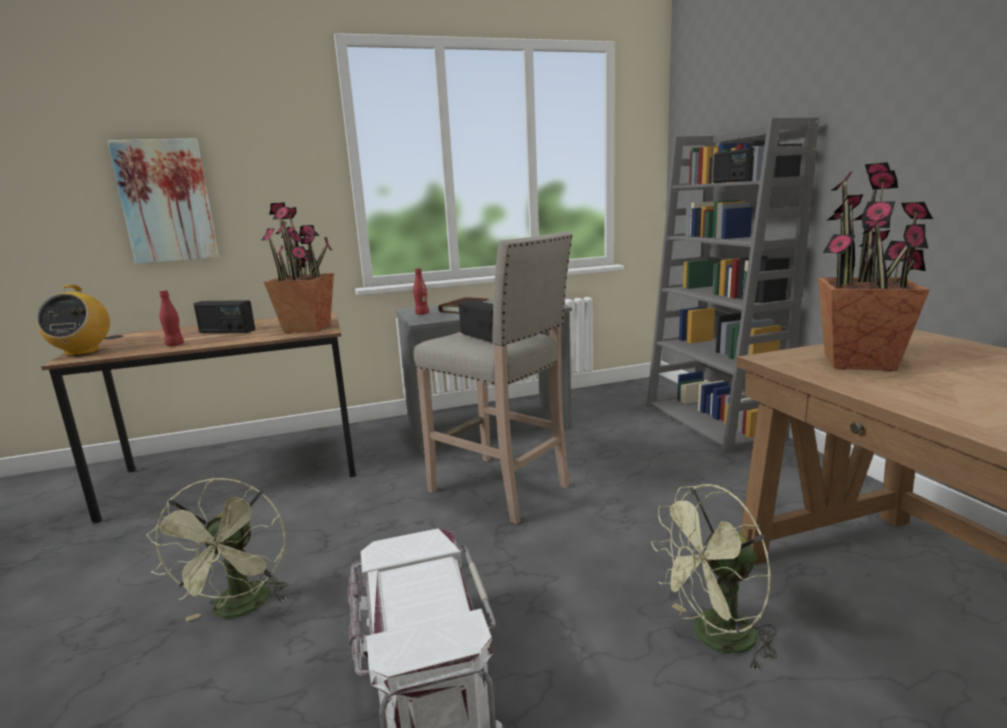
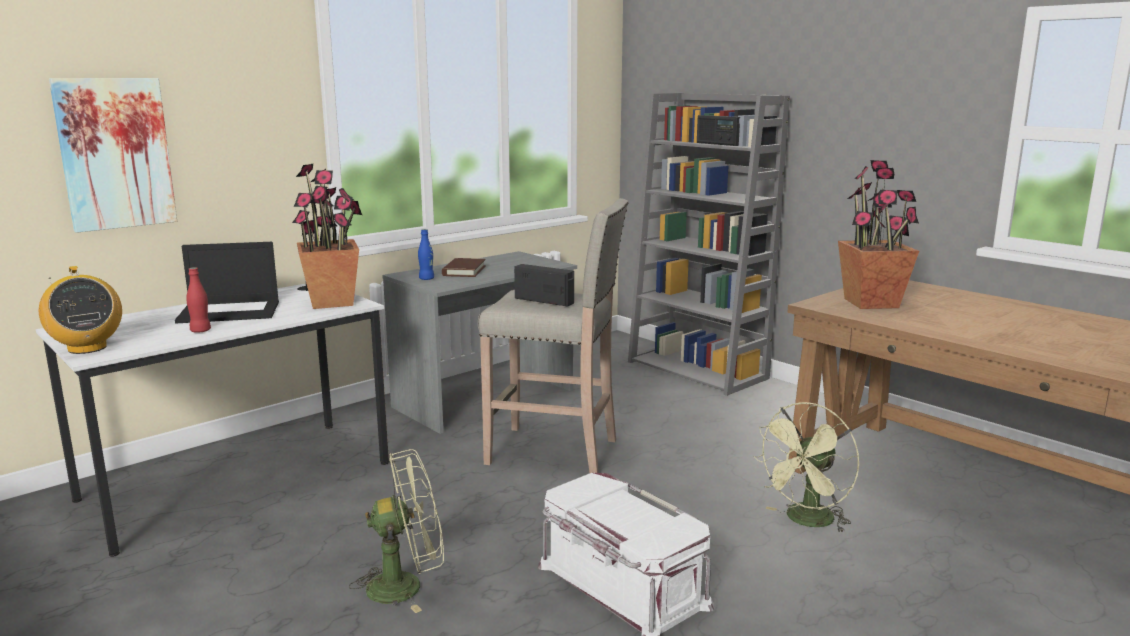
camera: 25 degrees left, 0 degrees up
brown desk [41,312,356,524] -> white desk [36,284,389,557]
green fan [146,478,288,621] -> green fan turned 75 degrees counterclockwise [349,449,444,613]
radio [194,300,255,333] -> laptop [175,242,279,323]
red bottle [413,268,429,315] -> blue bottle [418,229,434,280]

